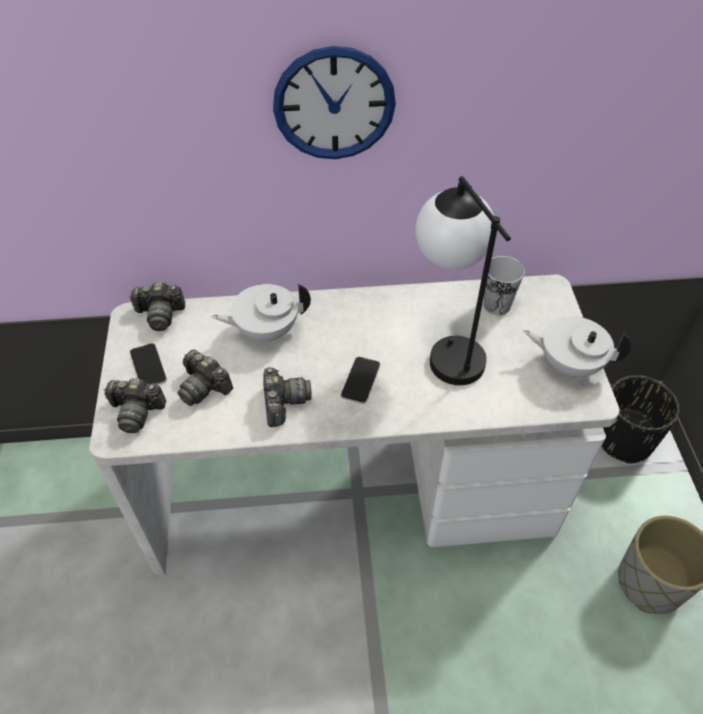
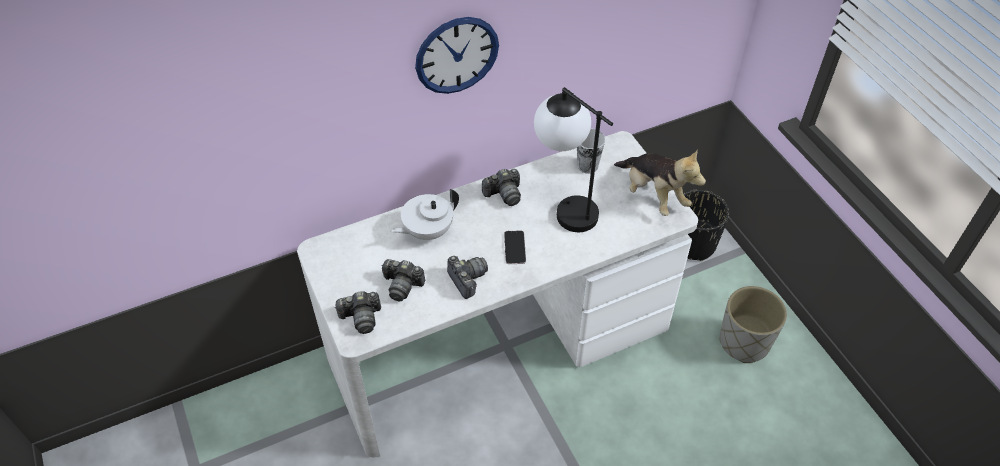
camera: 20 degrees left, 0 degrees up
camera [129,282,185,331] -> camera moved to [482,169,521,206]
phone [130,343,167,385] -> none
white teapot [523,316,631,377] -> plush toy [614,149,706,216]

